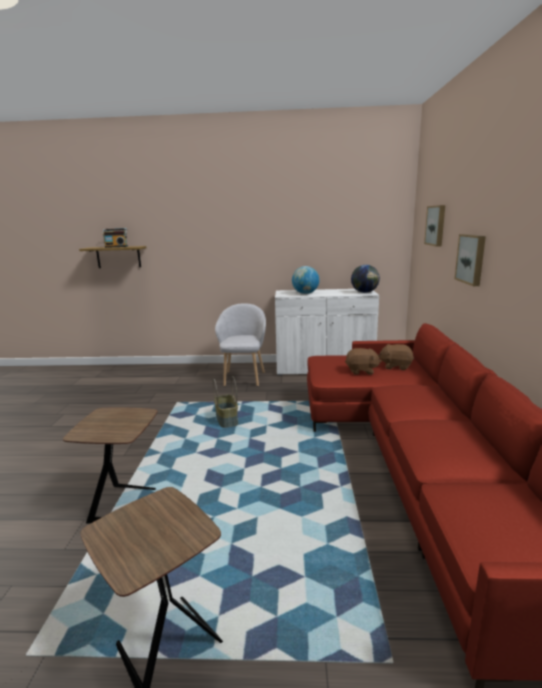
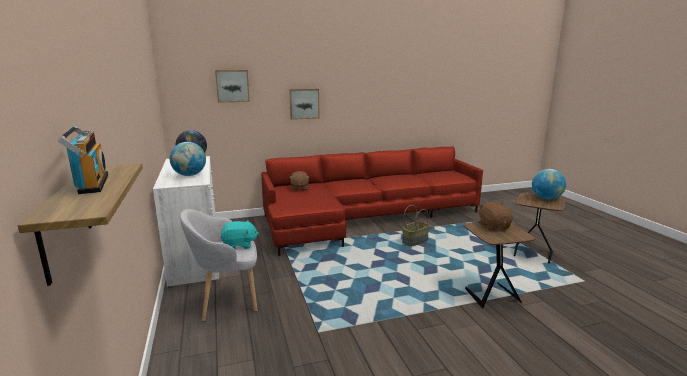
camera: 110 degrees left, 0 degrees up
basket [213,376,238,428] -> basket moved to [402,205,430,246]
brown plush toy [345,348,381,375] -> brown plush toy moved to [478,202,513,231]
none -> turquoise plush toy [221,220,259,249]
none -> globe [532,169,566,200]

